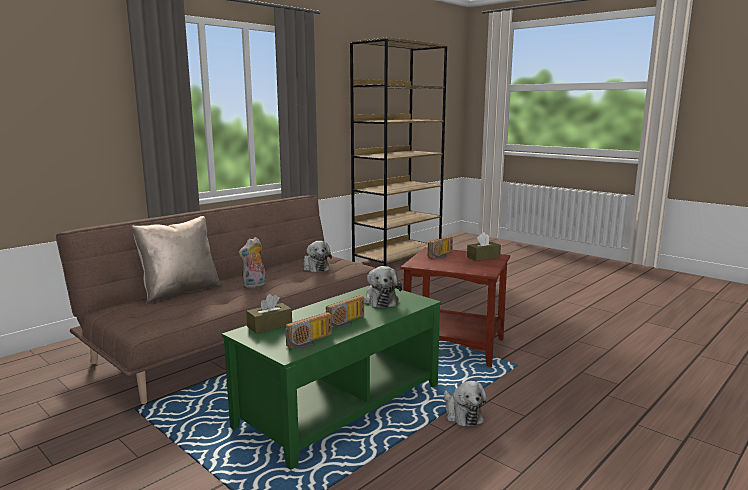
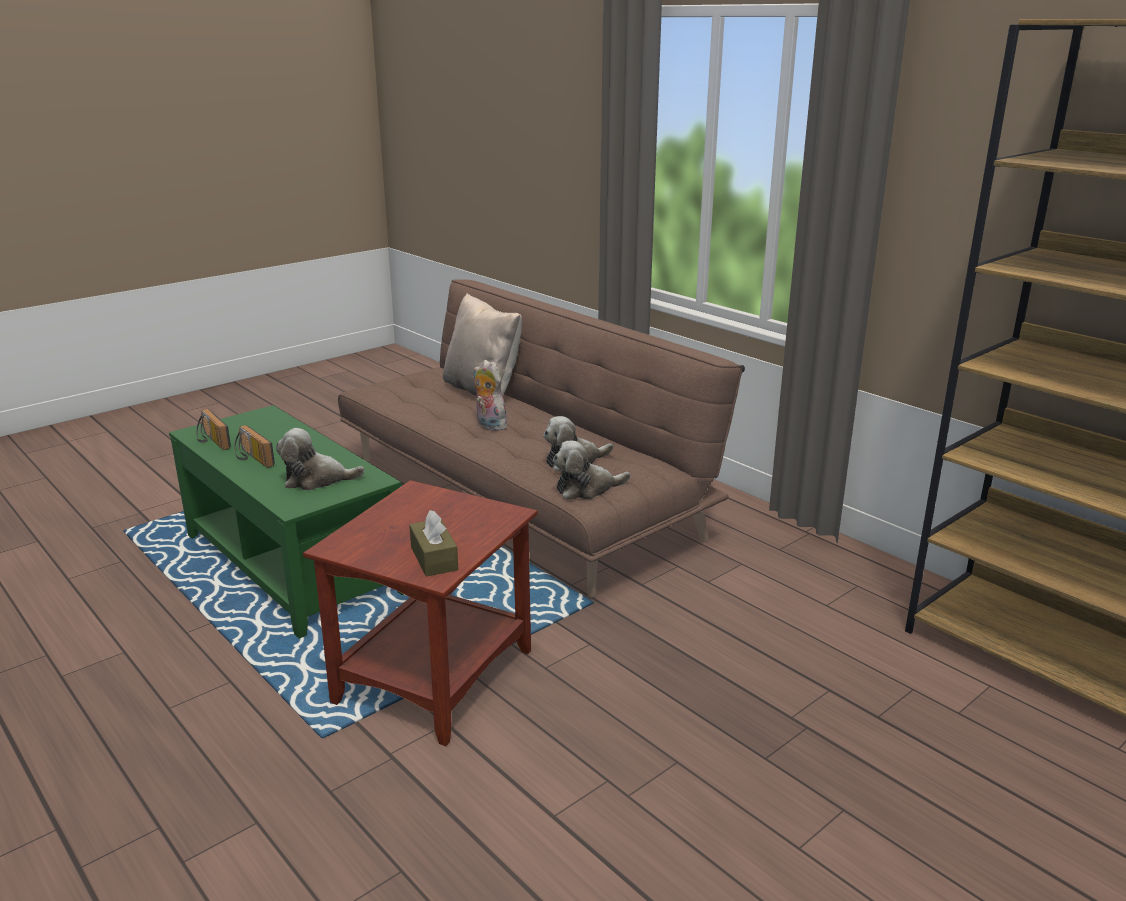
camera: 95 degrees right, 10 degrees up
brown tissue box [246,294,292,334] -> none
radio [428,236,453,258] -> none
plush toy [444,381,486,427] -> plush toy moved to [553,441,630,499]

